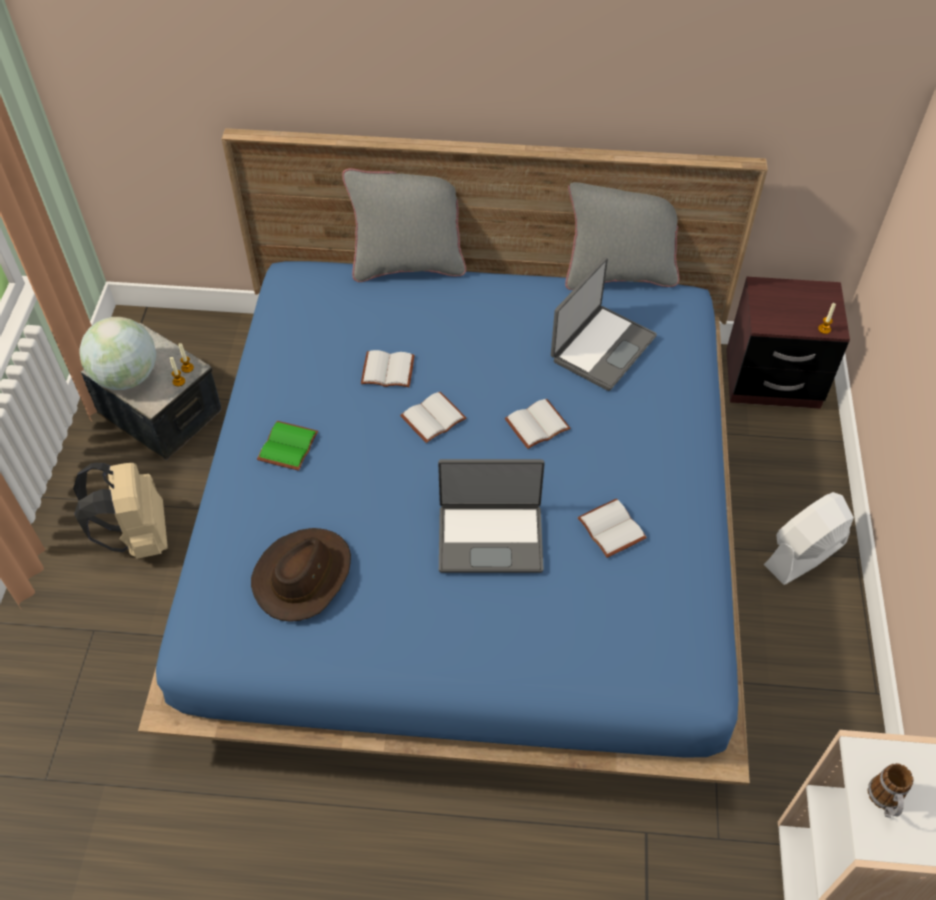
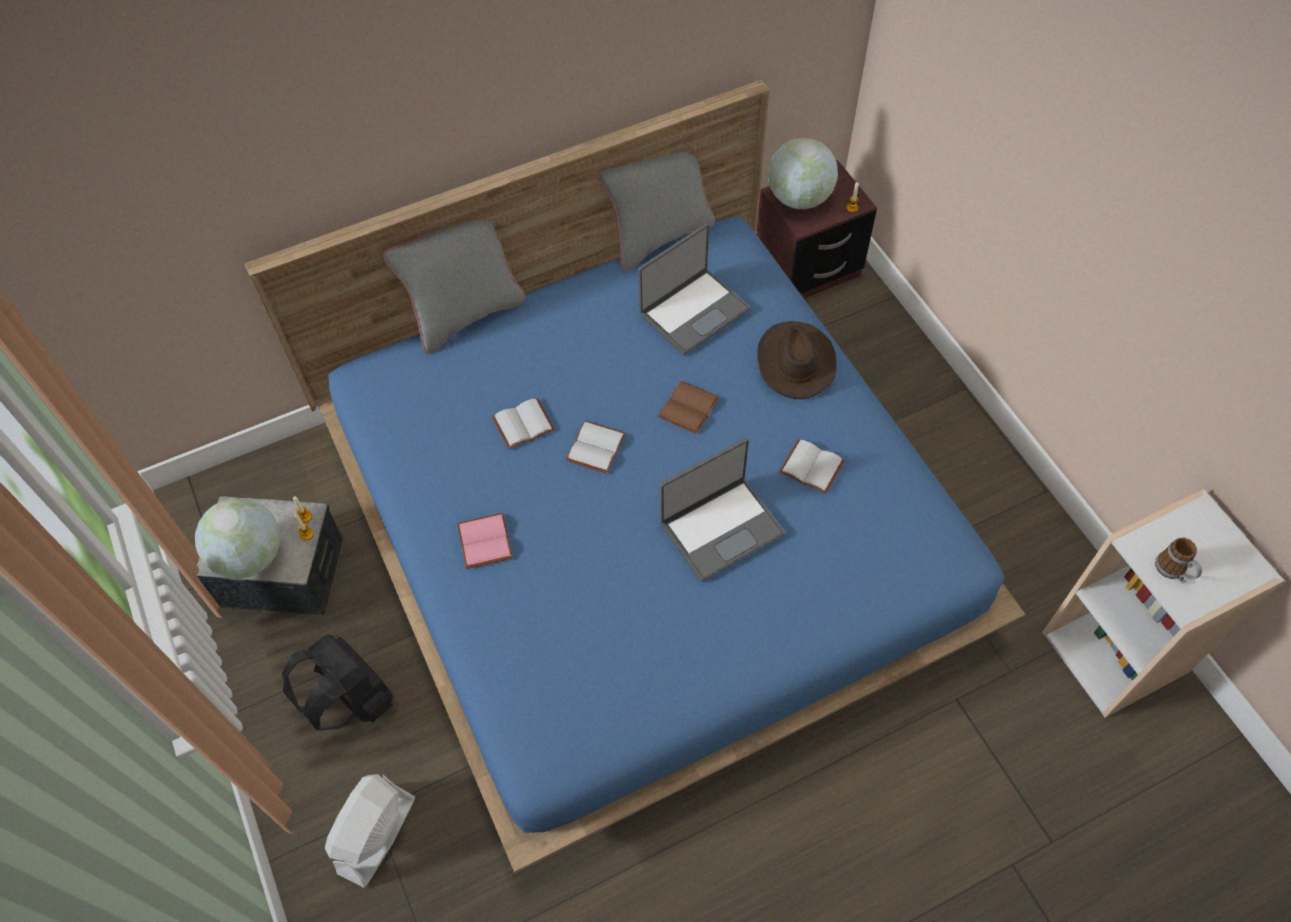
camera: 30 degrees left, 5 degrees up
beige backpack [73,463,168,559] -> black backpack [282,635,394,731]
brown hat [251,528,351,622] -> brown hat moved to [757,321,837,400]
green book [257,421,318,471] -> pink book [457,513,513,569]
white book [505,399,571,449] -> brown book [658,381,719,434]
laptop [551,257,657,391] -> laptop turned 45 degrees clockwise [638,224,750,355]
white fan [764,492,854,585] -> white fan moved to [325,774,415,888]
none -> globe [768,138,838,209]

